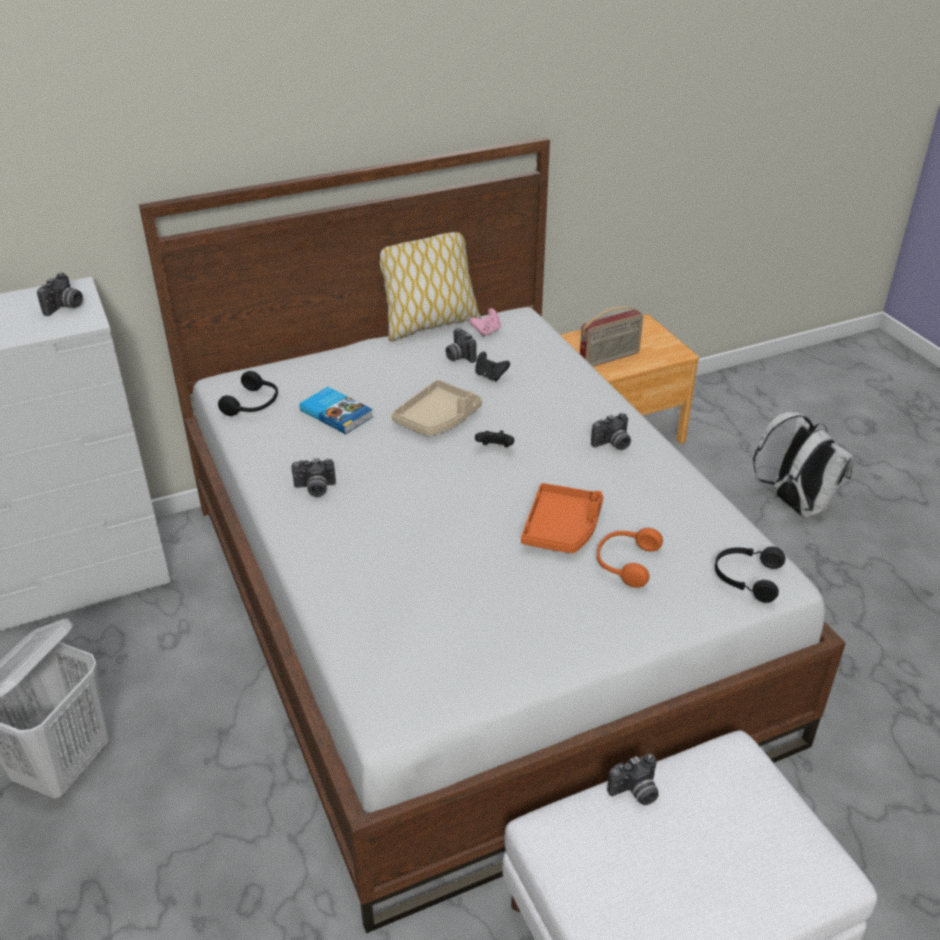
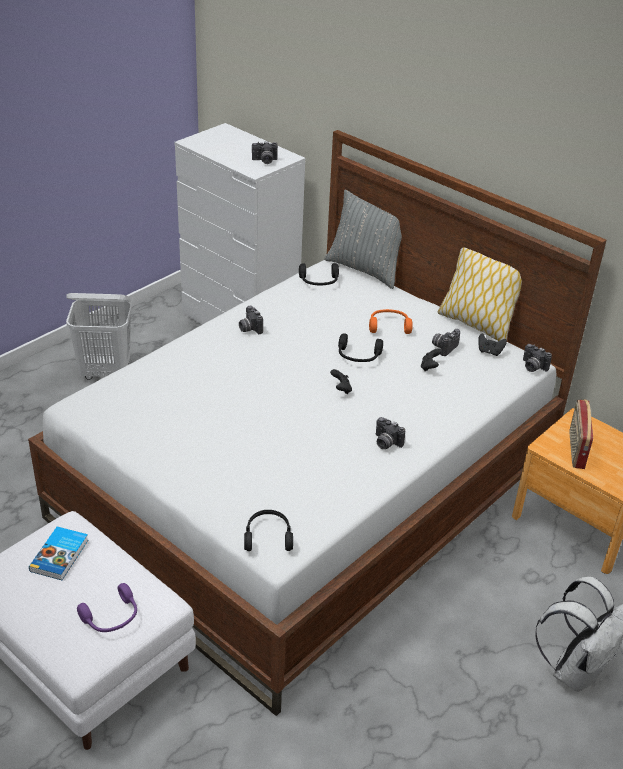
camera: 65 degrees right, 0 degrees up
book [300,387,373,434] -> book moved to [29,526,88,580]
beige tray [391,380,482,436] -> black headphones [338,333,383,362]
pink game controller [469,308,501,337] -> black game controller [478,333,507,356]
orange tray [521,483,604,553] -> none
radio [580,306,643,367] -> radio turned 60 degrees clockwise [569,399,593,469]
orange headphones [597,528,663,588] -> orange headphones moved to [369,309,413,334]
camera [607,753,659,805] -> camera moved to [523,344,552,372]
none -> purple headphones [77,583,137,632]
none -> grey pillow [324,190,402,289]

